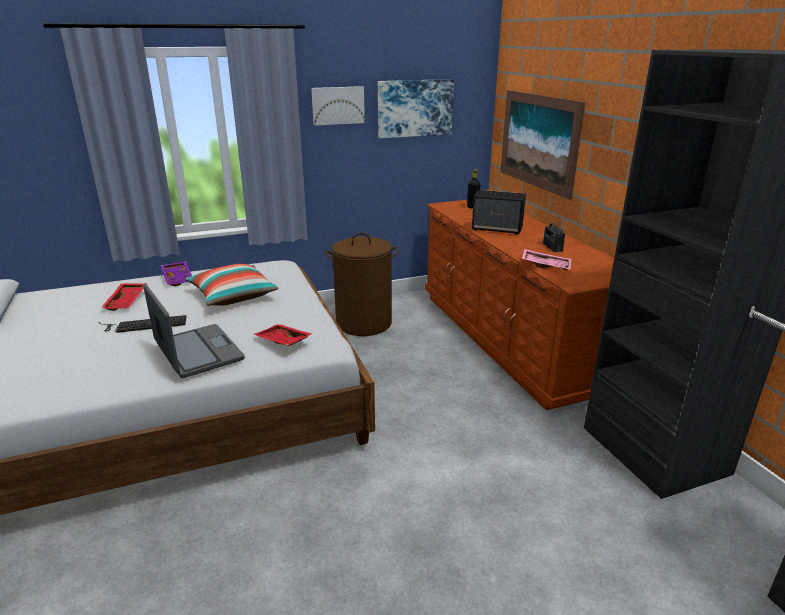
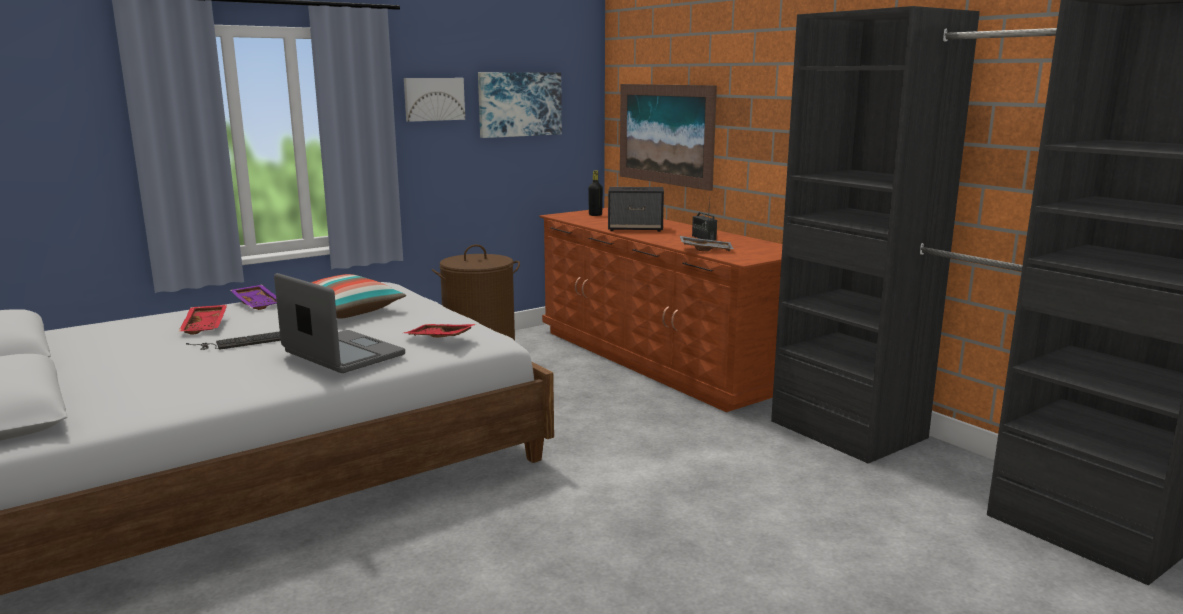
camera: 15 degrees left, 10 degrees down
pink tray [522,249,572,270] -> grey tray [680,236,734,252]

